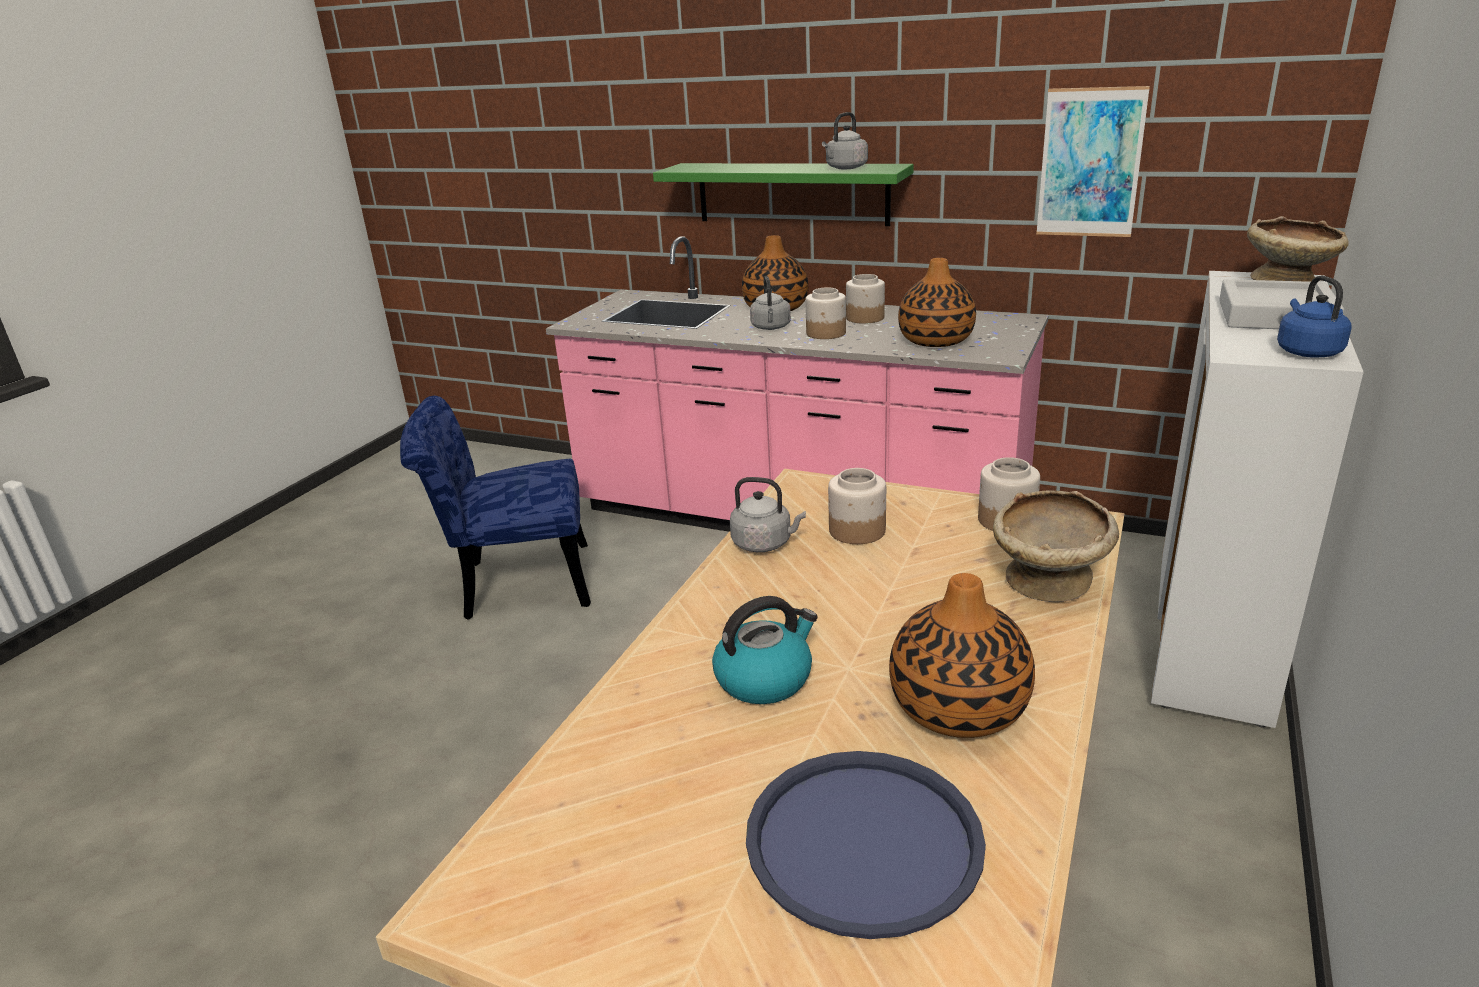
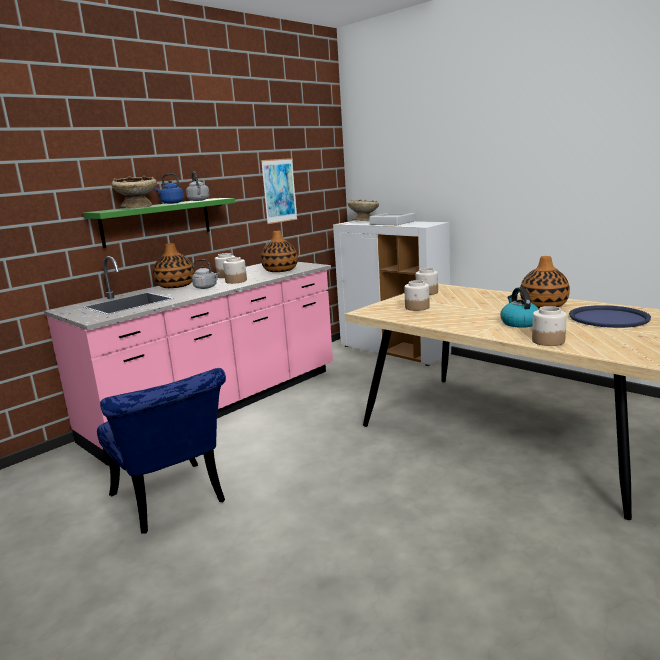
camera: 70 degrees left, 10 degrees down
blue chair [400,396,591,620] -> blue chair turned 45 degrees counterclockwise [97,368,226,534]
grey kettle [730,477,806,552] -> none
beige bowl [993,491,1119,602] -> beige bowl moved to [111,176,157,208]
blue kettle [1277,275,1352,358] -> blue kettle moved to [155,173,184,204]
none -> jar [532,306,567,346]

